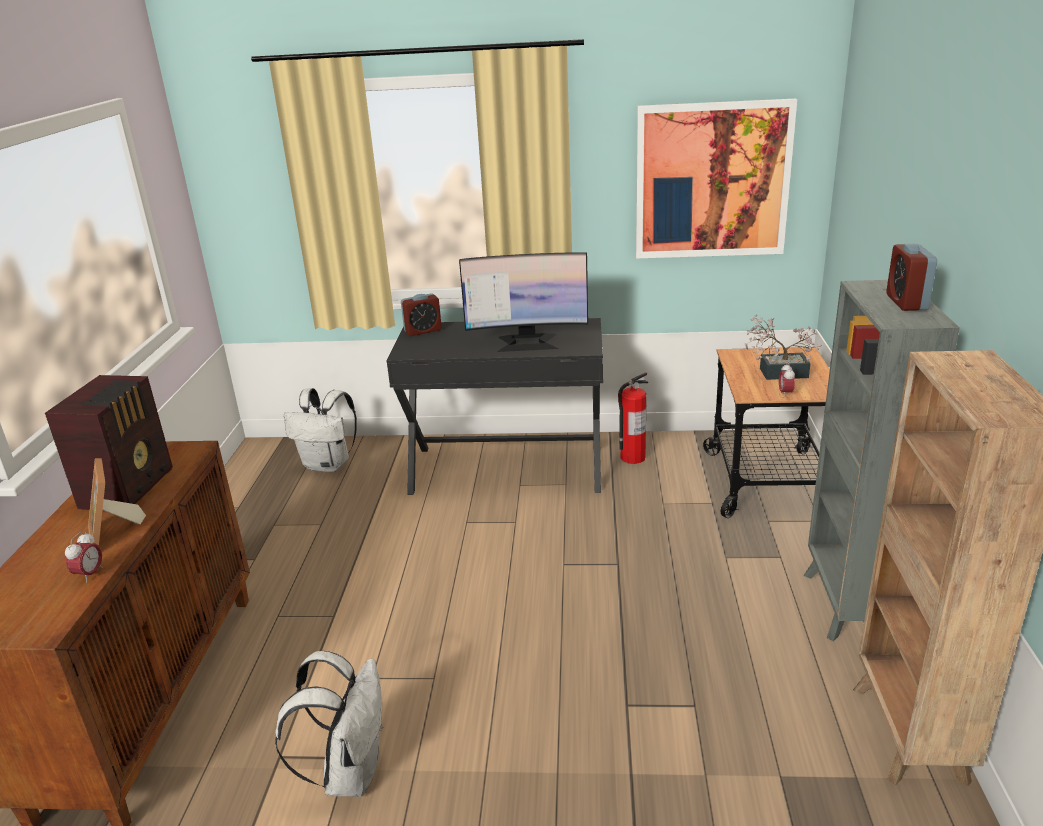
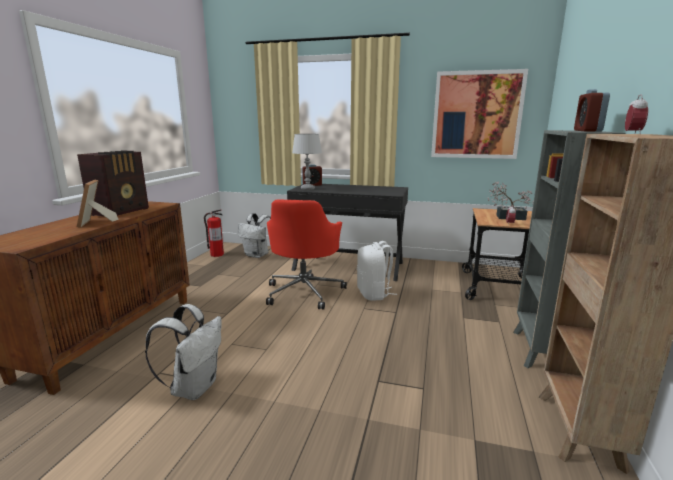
camera: 10 degrees right, 10 degrees down
alarm clock [65,532,103,583] -> alarm clock moved to [625,95,648,134]
monitor [459,252,588,352] -> none
fire extinguisher [618,372,648,464] -> fire extinguisher moved to [204,210,224,257]
none -> red office chair [266,199,347,310]
none -> grey table lamp [292,134,322,190]
none -> white backpack [357,241,397,301]

